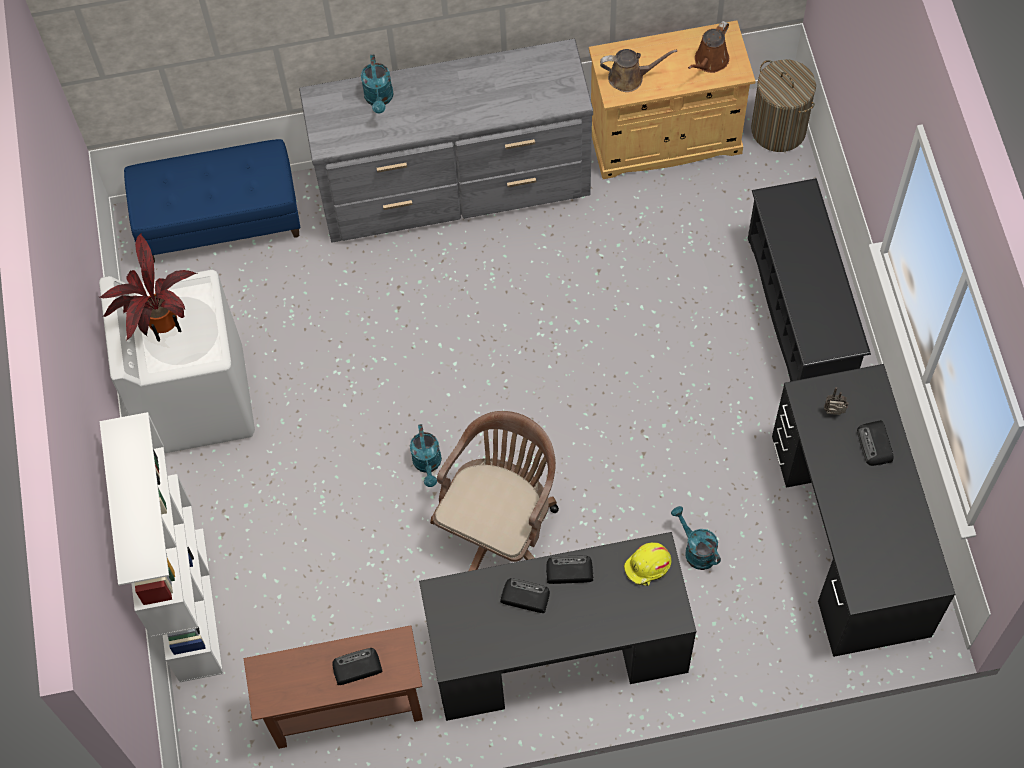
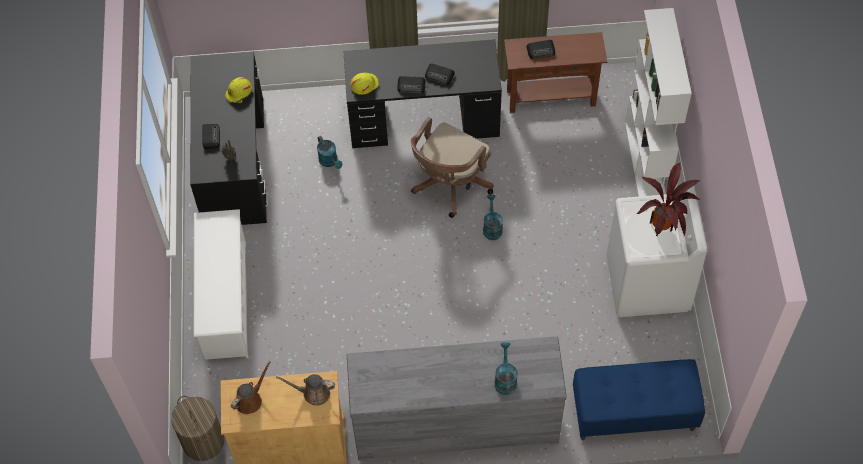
camera: 175 degrees left, 5 degrees down
black shoe rack [748,178,871,382] -> white shoe rack [194,209,249,360]
none -> yellow hard hat [225,77,252,103]

